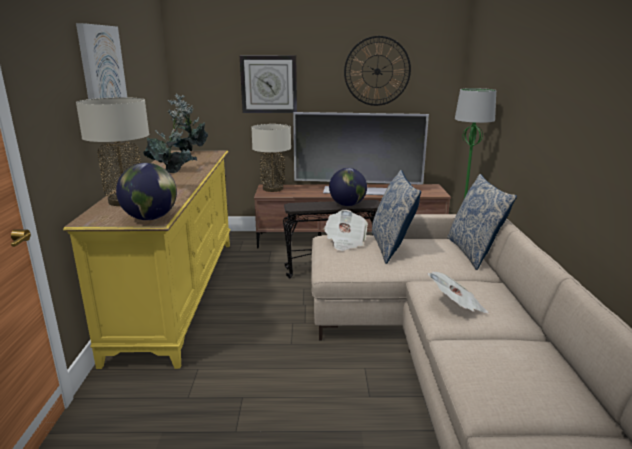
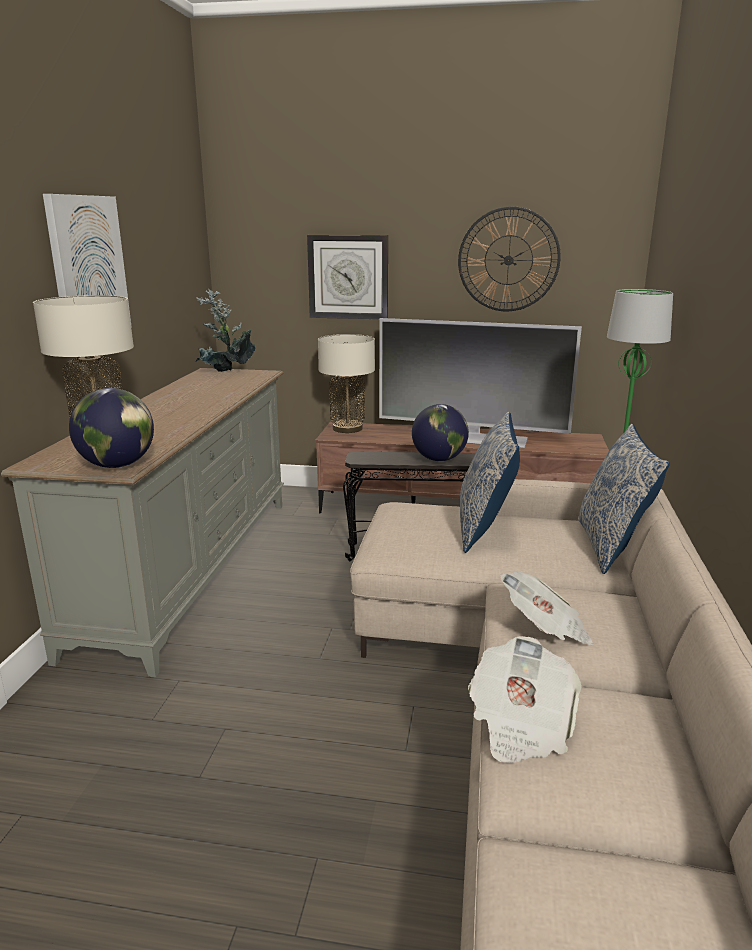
camera: 10 degrees right, 0 degrees up
yellow cabinet [63,150,231,369] -> grey cabinet [1,368,284,677]
potted plant [144,101,197,173] -> none
newspaper [324,210,368,251] -> newspaper moved to [468,636,582,763]

